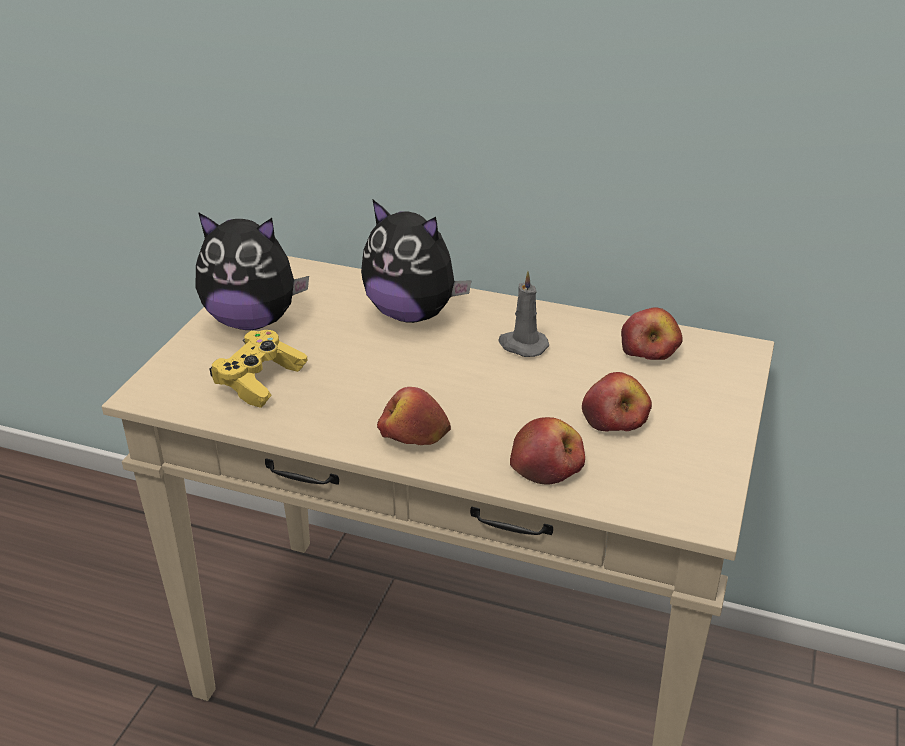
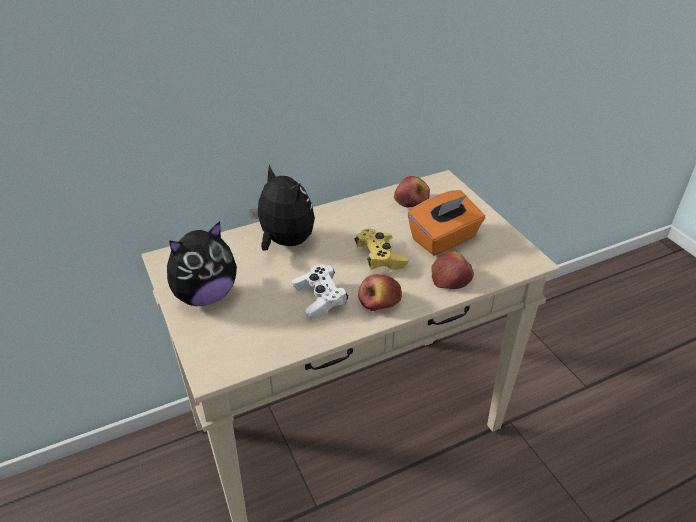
camera: 45 degrees left, 5 degrees up
yellow game controller [209,330,307,408] -> yellow game controller moved to [355,228,408,270]
plush toy [361,199,472,323] -> plush toy turned 120 degrees counterclockwise [249,164,315,251]
grey candle [498,271,549,357] -> none
apple [582,372,652,431] -> orange tissue box [408,190,485,256]
none -> white game controller [292,264,348,320]

